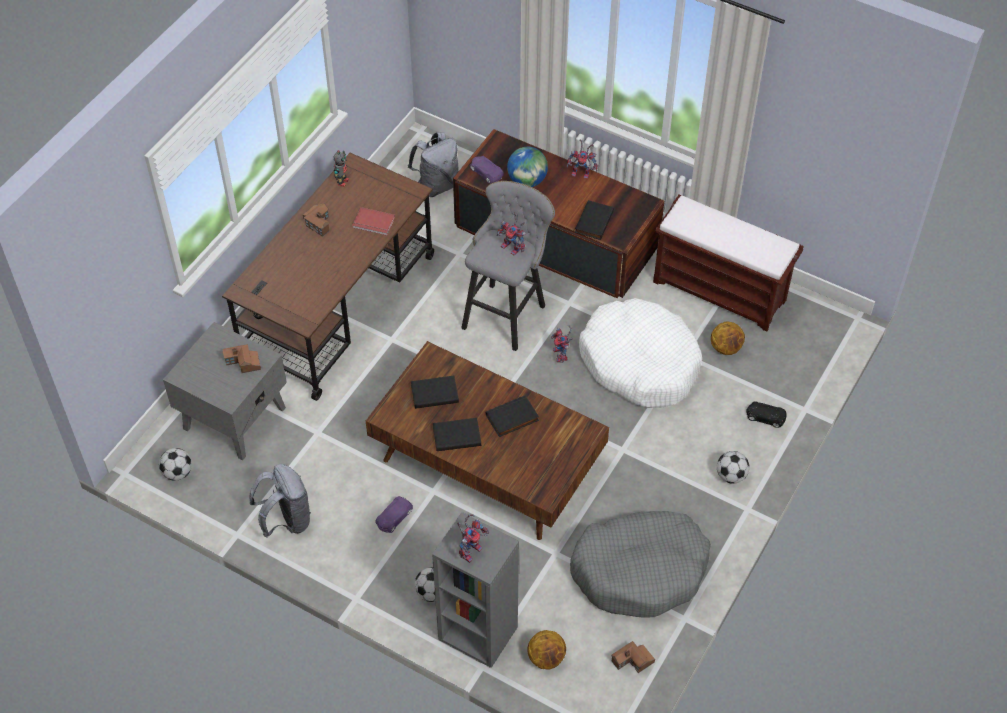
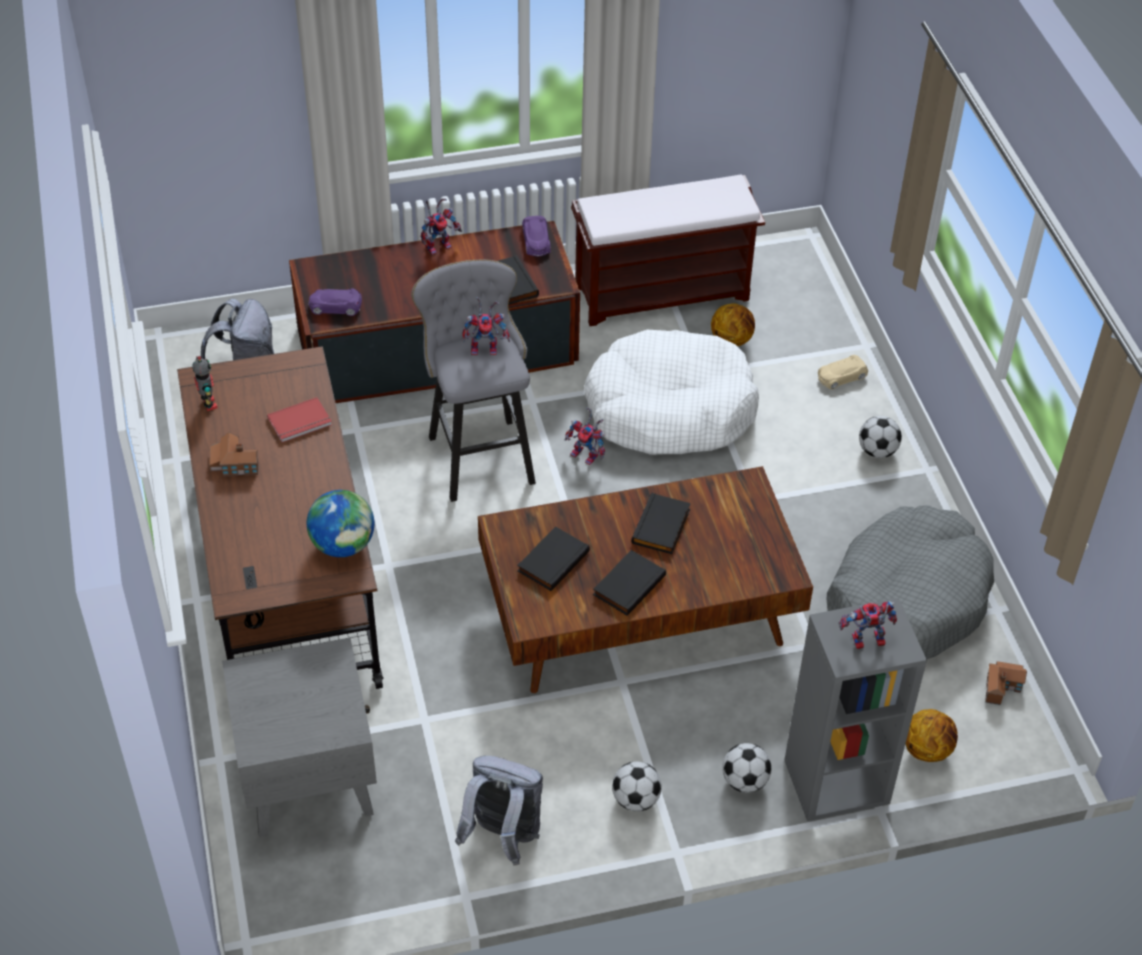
camera: 45 degrees left, 5 degrees down
football [159,448,192,481] -> football moved to [612,761,662,811]
toy house [222,344,261,373] -> none
purple toy car [375,496,413,533] -> purple toy car moved to [522,216,551,256]
toy robot [457,514,489,563] -> toy robot turned 90 degrees counterclockwise [838,601,897,649]
globe [507,147,548,187] -> globe moved to [307,490,374,557]
black toy car [746,401,787,428] -> beige toy car [818,355,868,390]

